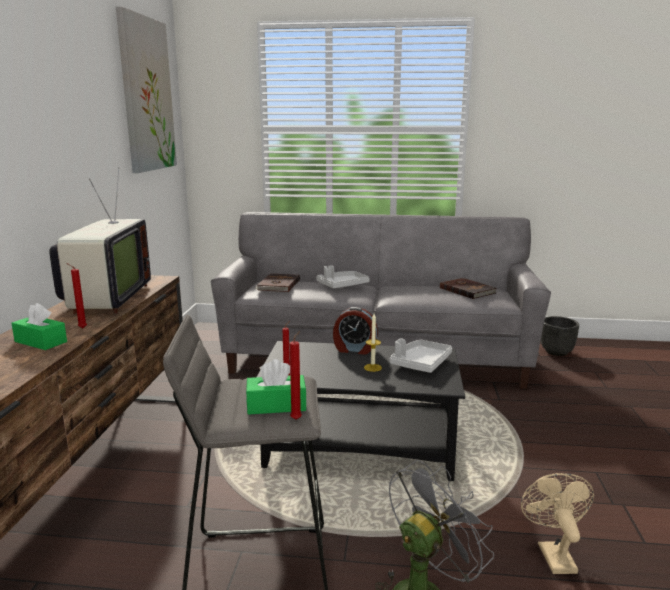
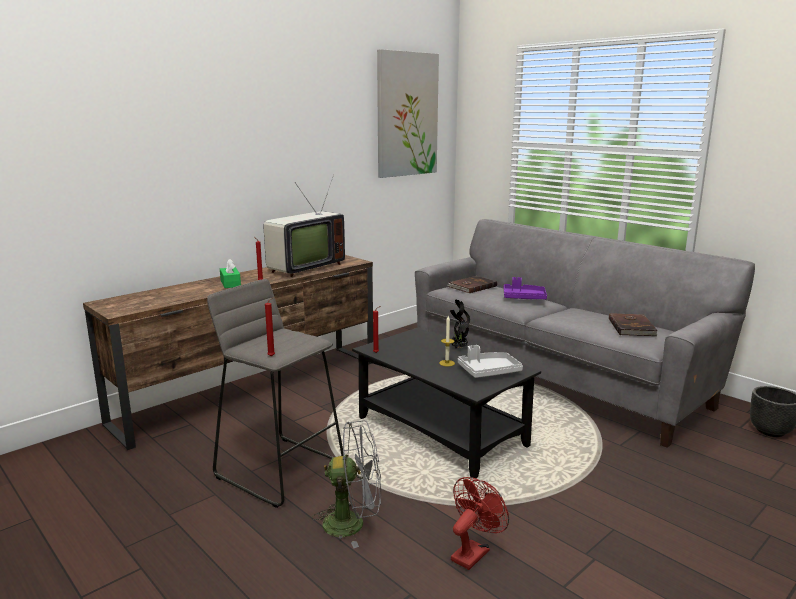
camera: 40 degrees right, 0 degrees up
green tissue box [246,359,307,415] -> none
grey tray [316,265,370,288] -> purple tray [504,277,547,299]
alarm clock [333,307,378,355] -> potted plant [450,300,470,348]
beige fan [521,473,594,574] -> red fan [451,477,509,570]

